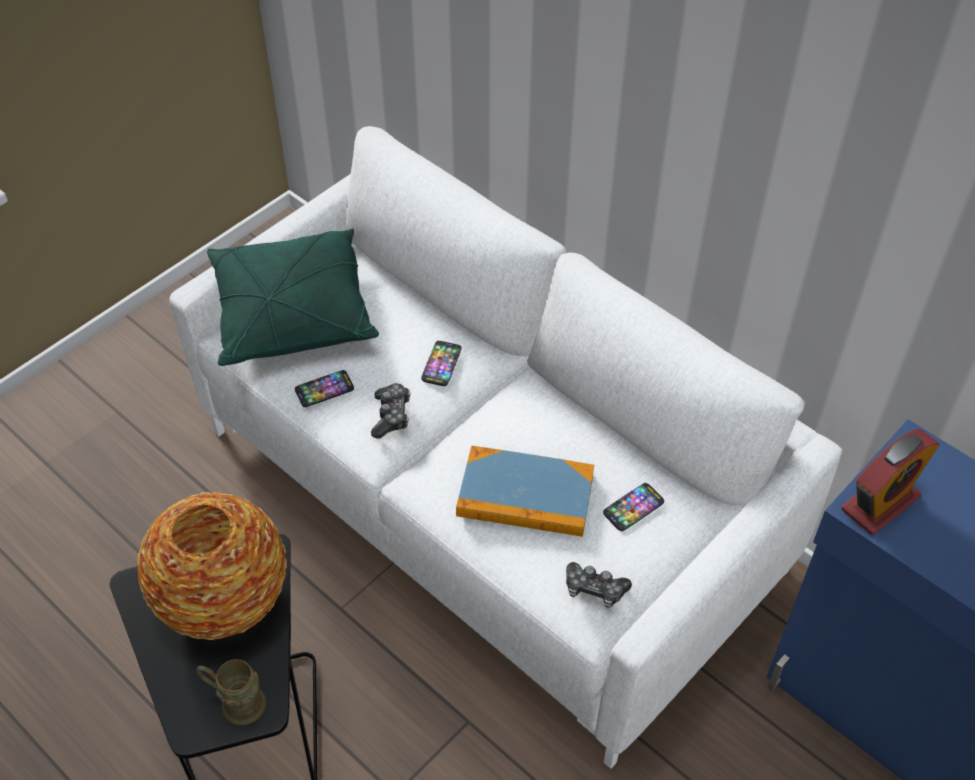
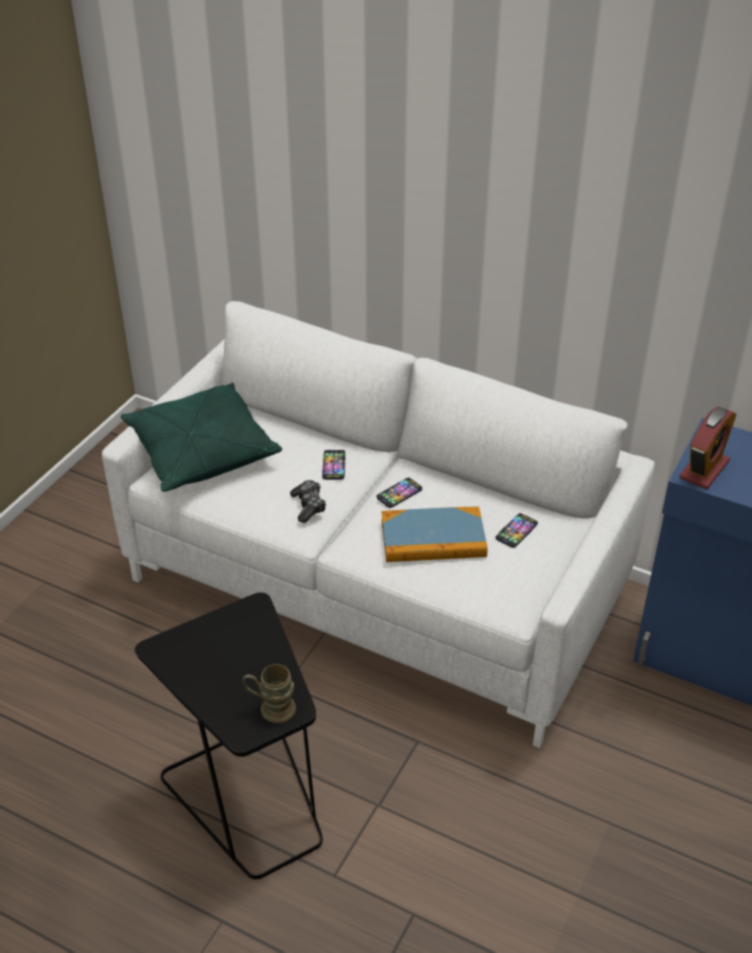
camera: 15 degrees left, 10 degrees down
vase [138,492,287,640] -> none
phone [295,370,354,407] -> phone moved to [376,478,422,508]
game controller [566,562,632,608] -> none

